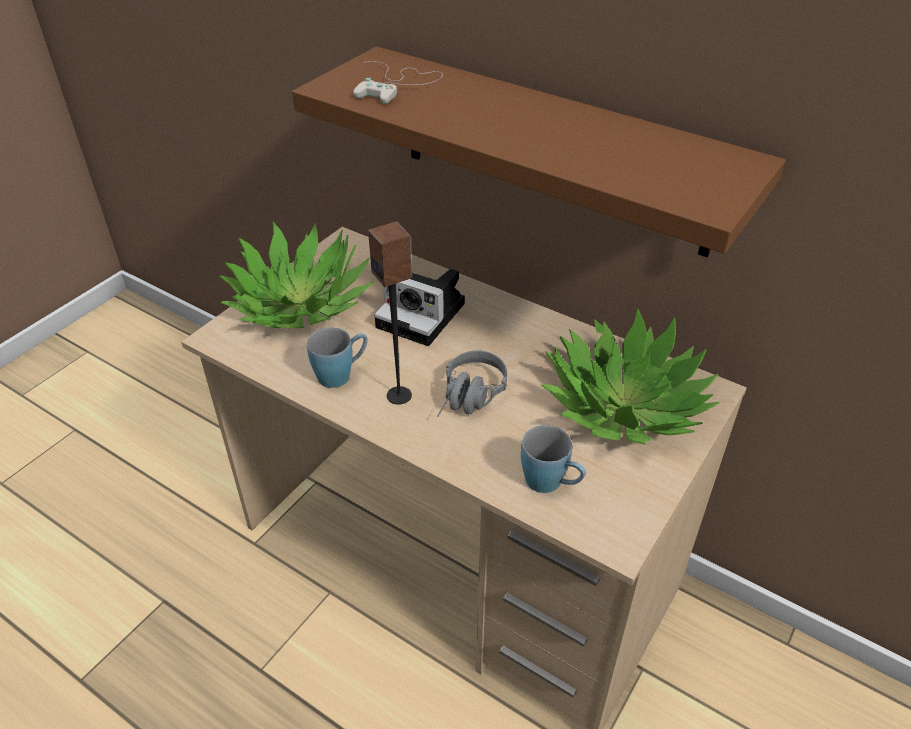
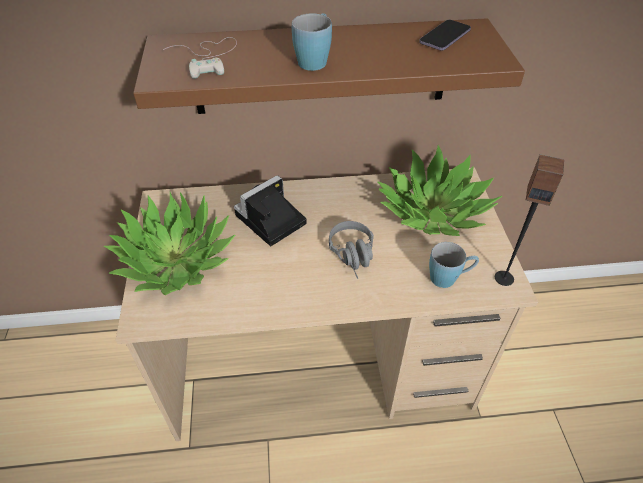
camera: 40 degrees left, 5 degrees up
blue mug [307,327,368,388] -> blue mug moved to [292,13,332,71]
speaker [368,221,412,405] -> speaker moved to [495,154,564,286]
camera [374,269,465,346] -> camera turned 150 degrees clockwise [234,175,306,246]
none -> phone [419,20,471,51]

